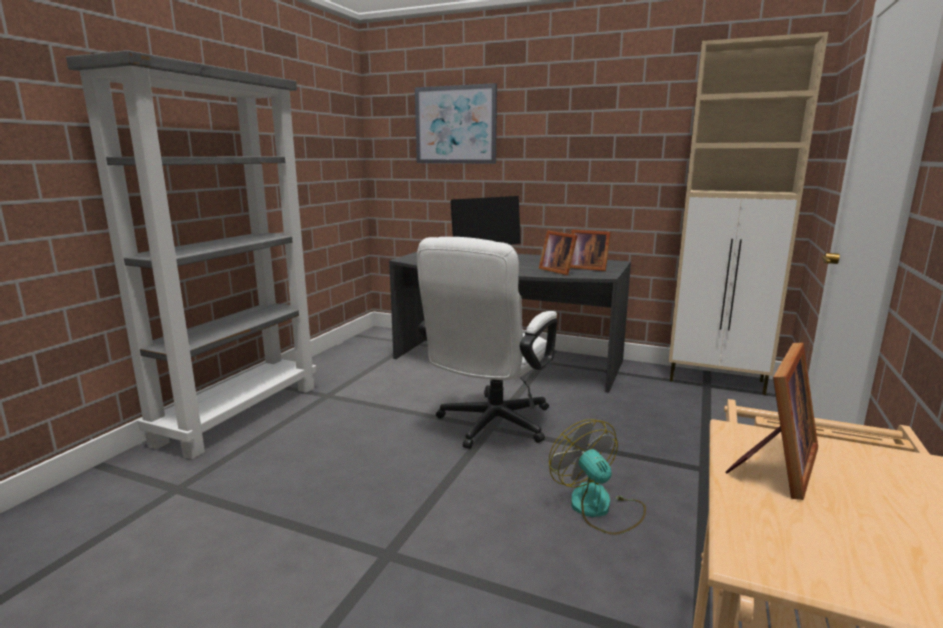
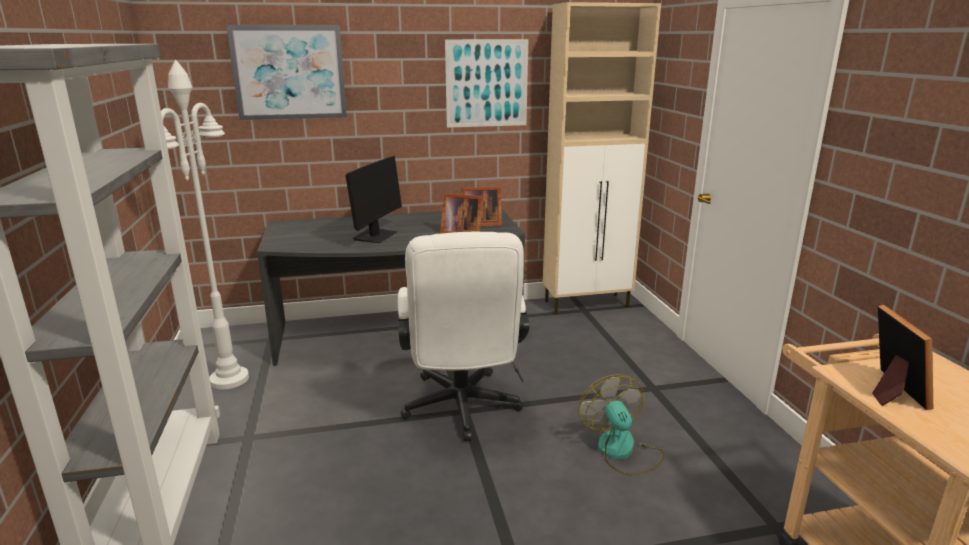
camera: 35 degrees left, 5 degrees up
fan [549,419,646,535] -> fan turned 45 degrees clockwise [578,374,665,476]
none -> white floor lamp [161,60,249,389]
none -> picture [445,39,528,128]

